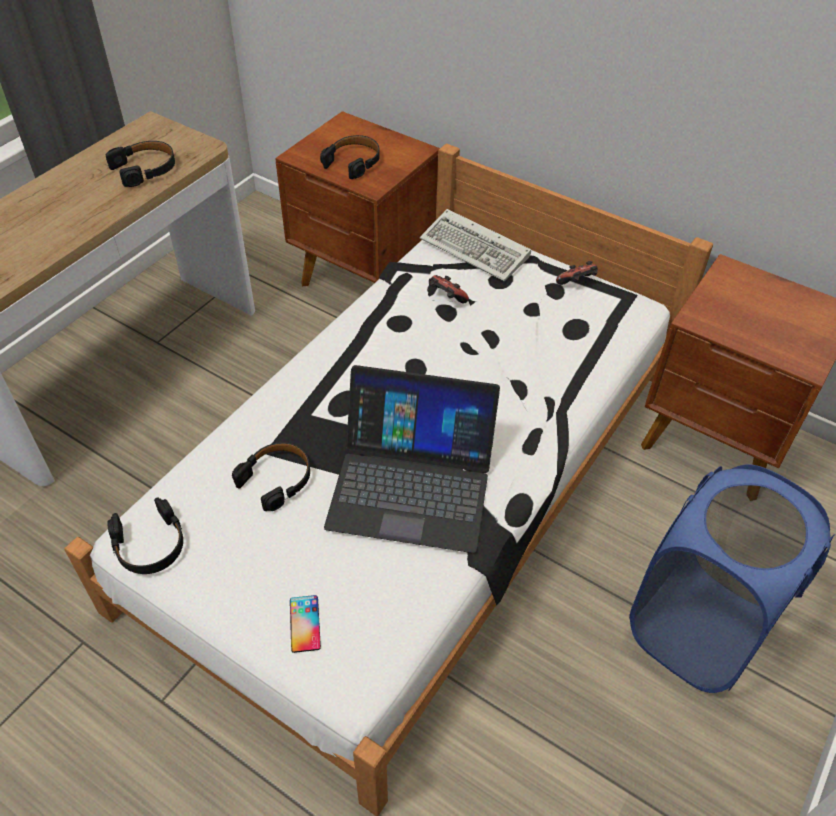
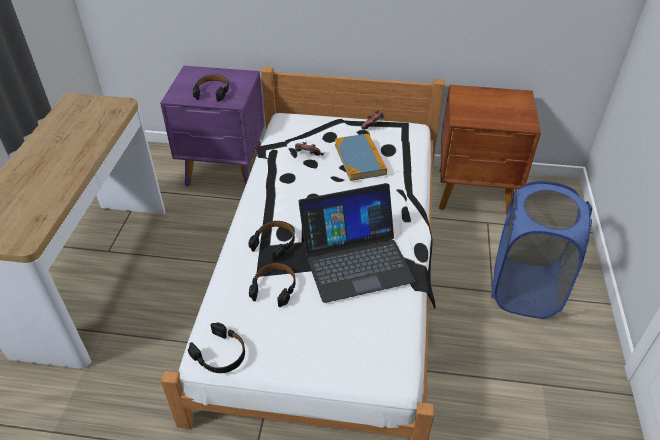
camera: 25 degrees left, 5 degrees down
black headphones [106,141,175,187] -> black headphones moved to [248,221,295,261]
brown nightstand [275,111,440,286] -> purple nightstand [160,66,265,187]
phone [290,595,321,653] -> none
keyboard [420,209,531,282] -> none
none -> book [335,133,387,181]

